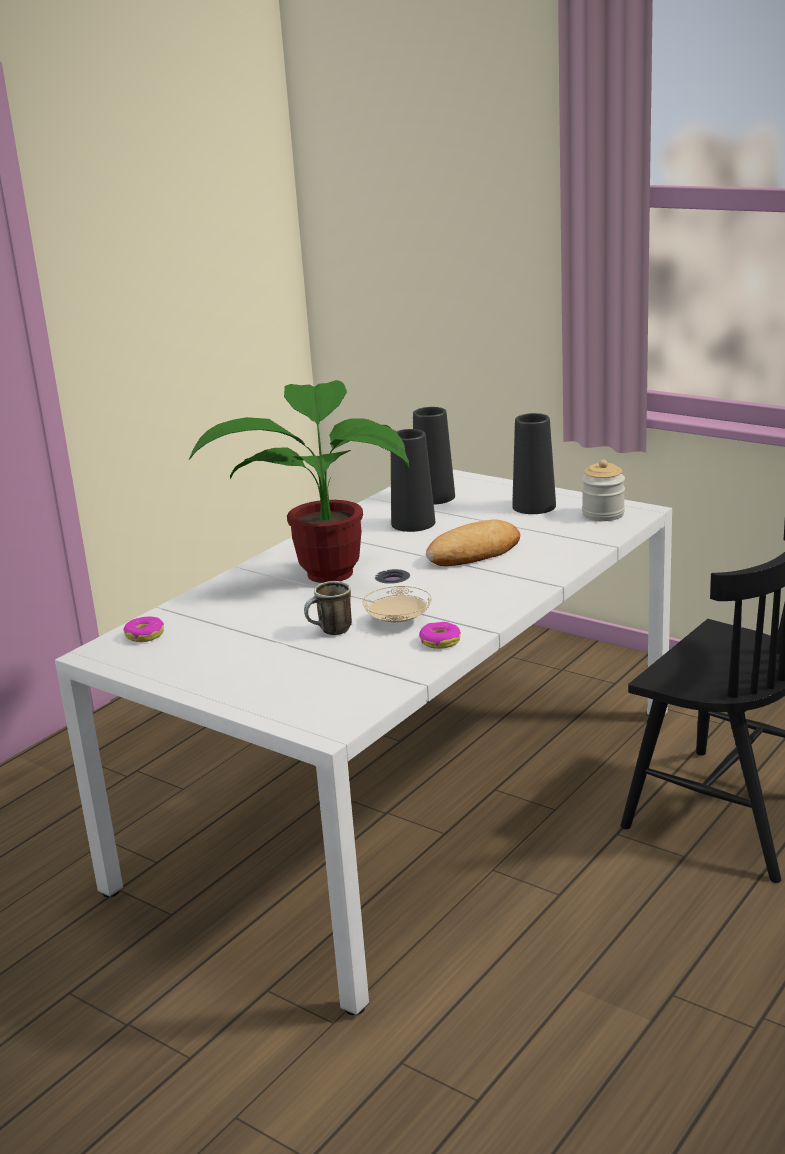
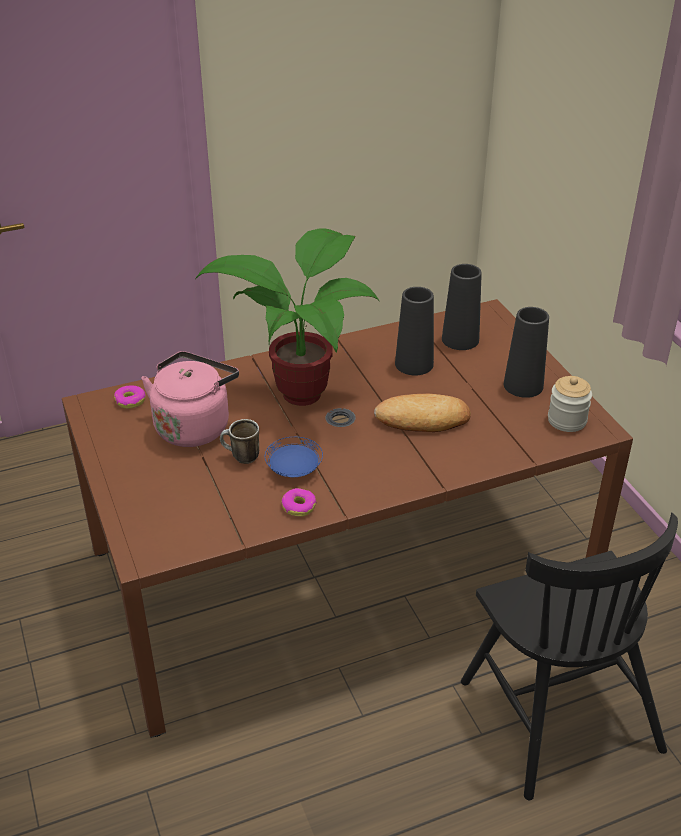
camera: 30 degrees right, 15 degrees up
white dining table [55,470,672,1016] -> brown dining table [62,299,633,738]
beige plate [362,586,432,622] -> blue plate [265,437,323,477]
none -> pink kettle [141,351,239,447]

